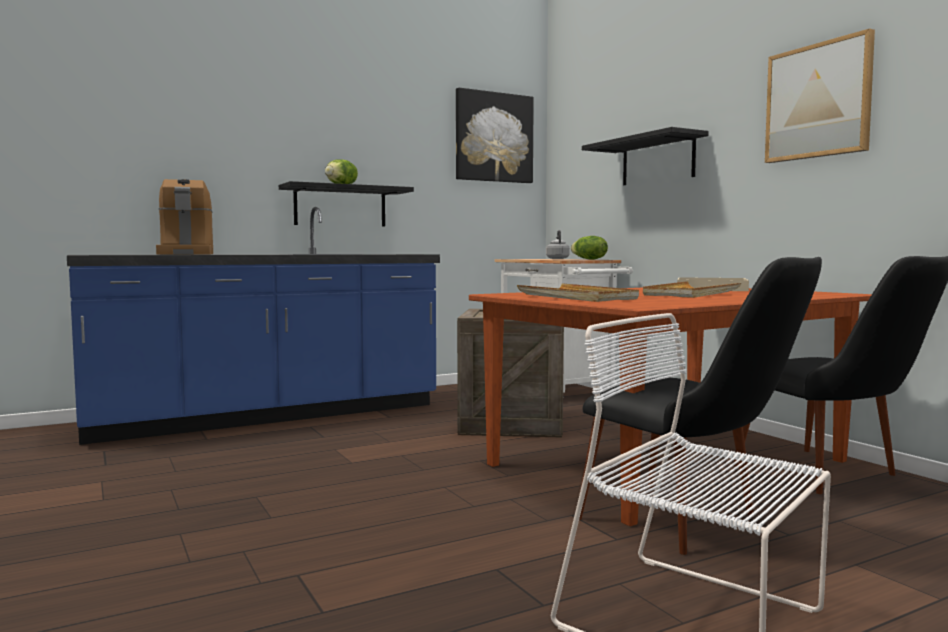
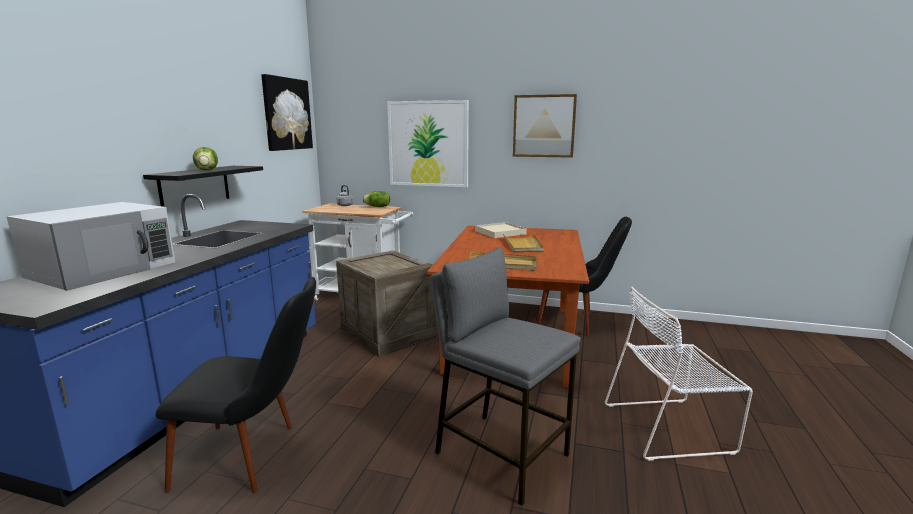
camera: 45 degrees left, 10 degrees up
coffee machine [156,179,213,255] -> white microwave [6,202,175,291]
black chair [579,257,822,555] -> black chair moved to [156,277,316,493]
black shelf [582,127,708,185] -> picture [387,100,469,187]
none -> grey stool [431,247,581,506]

